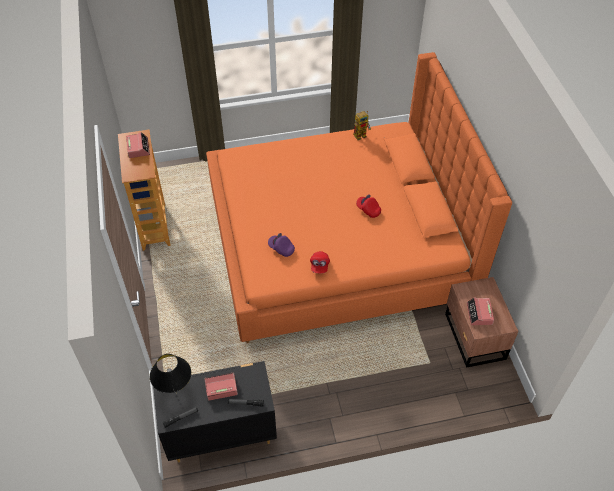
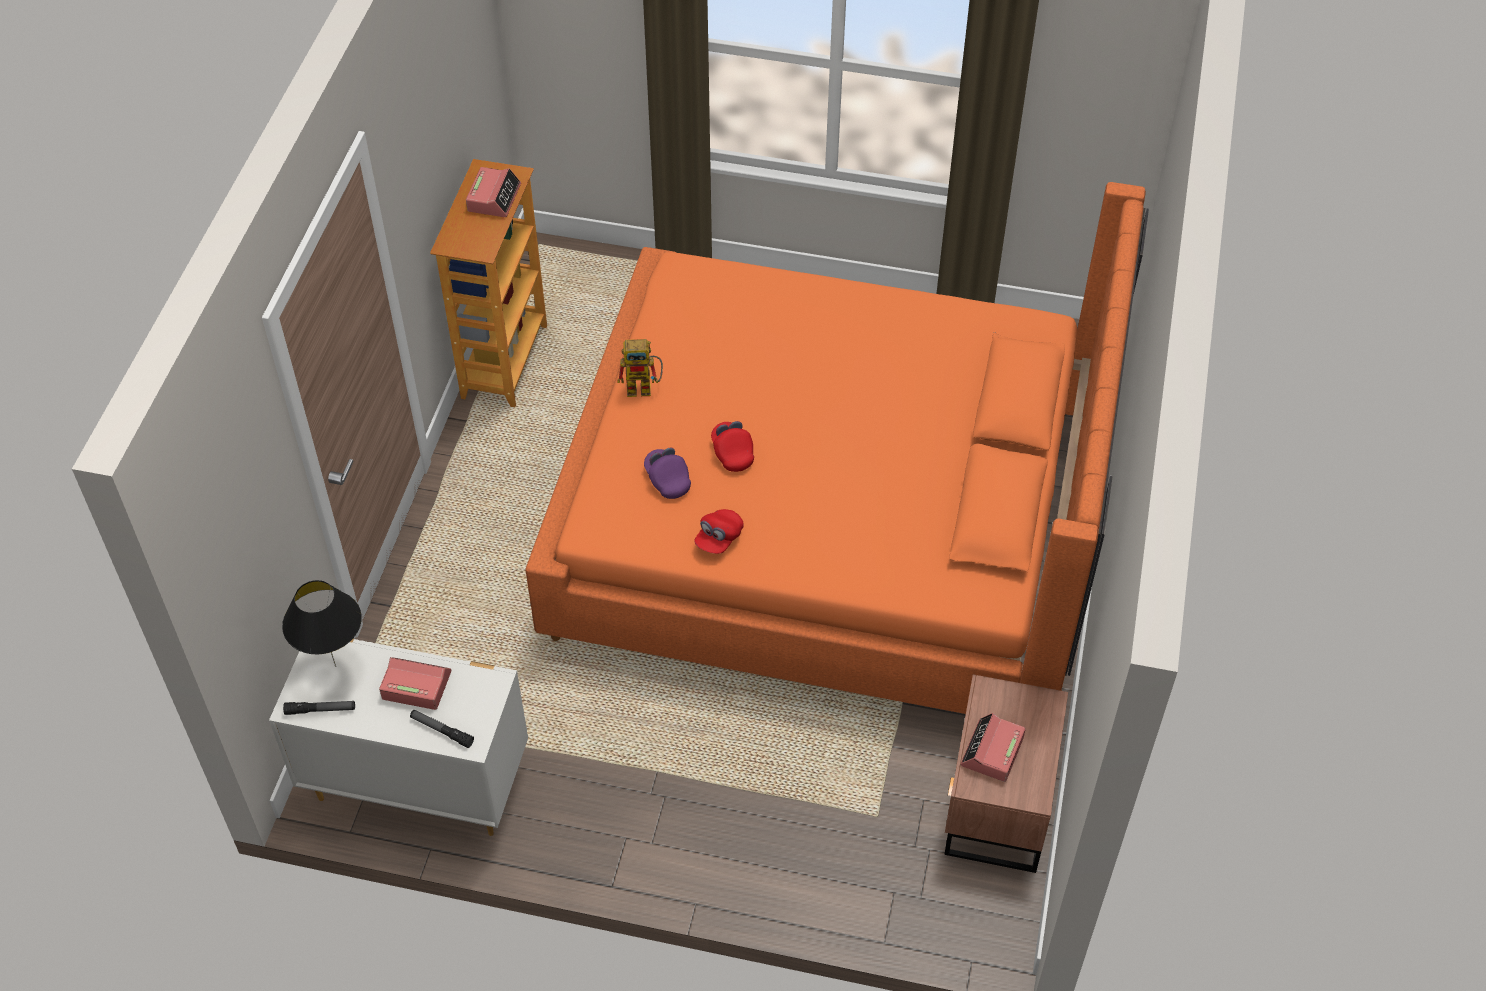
camera: 25 degrees right, 0 degrees up
black dresser [153,361,277,462] -> white dresser [269,638,528,836]
toy robot [353,111,371,140] -> toy robot moved to [618,339,663,397]
red cap [356,194,381,218] -> red cap moved to [711,421,754,472]

